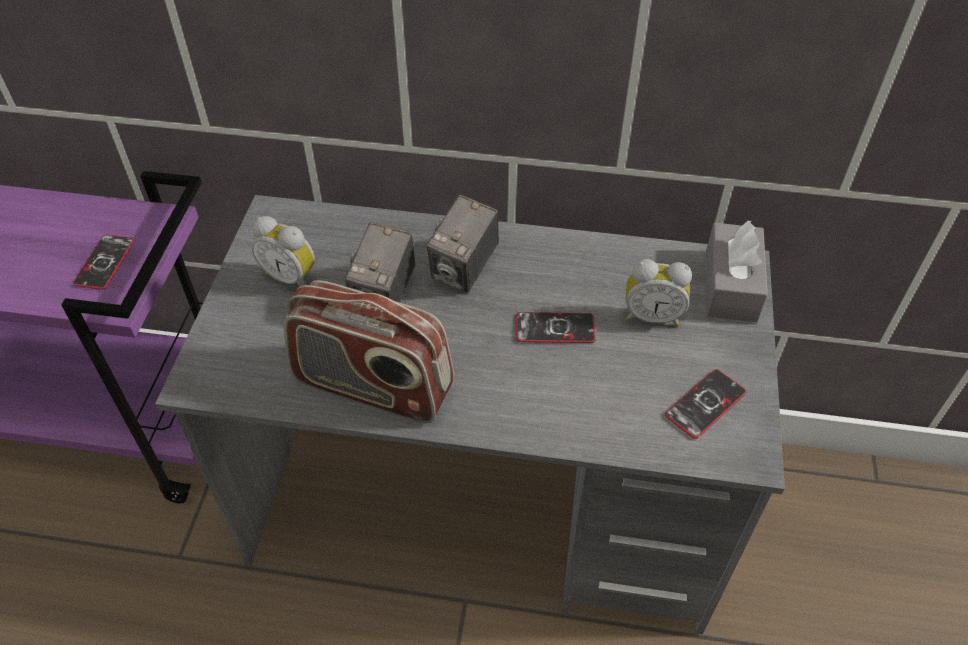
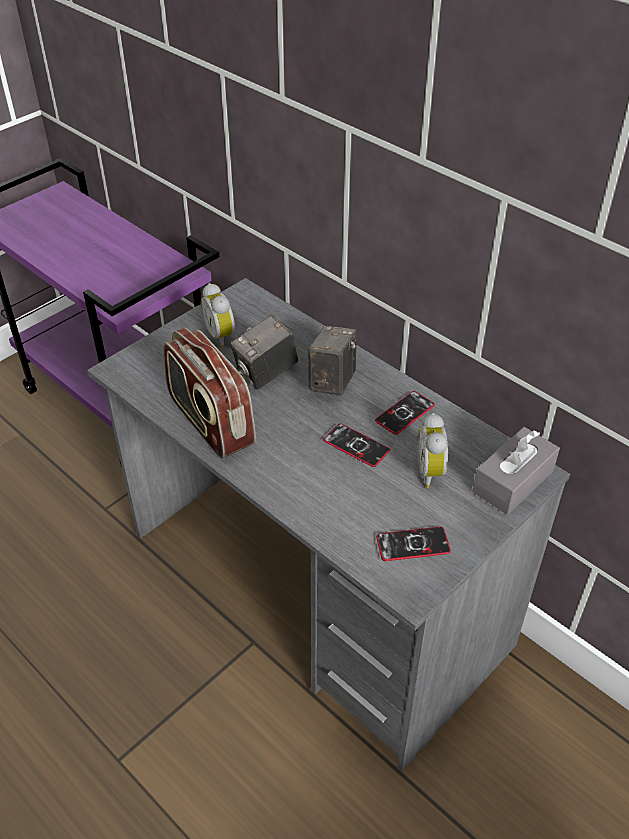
camera: 35 degrees right, 5 degrees down
phone [73,234,135,290] -> phone moved to [375,391,435,435]
camera [427,195,499,293] -> camera turned 135 degrees clockwise [308,326,357,396]
alarm clock [625,259,692,327] -> alarm clock turned 45 degrees clockwise [417,413,448,488]

